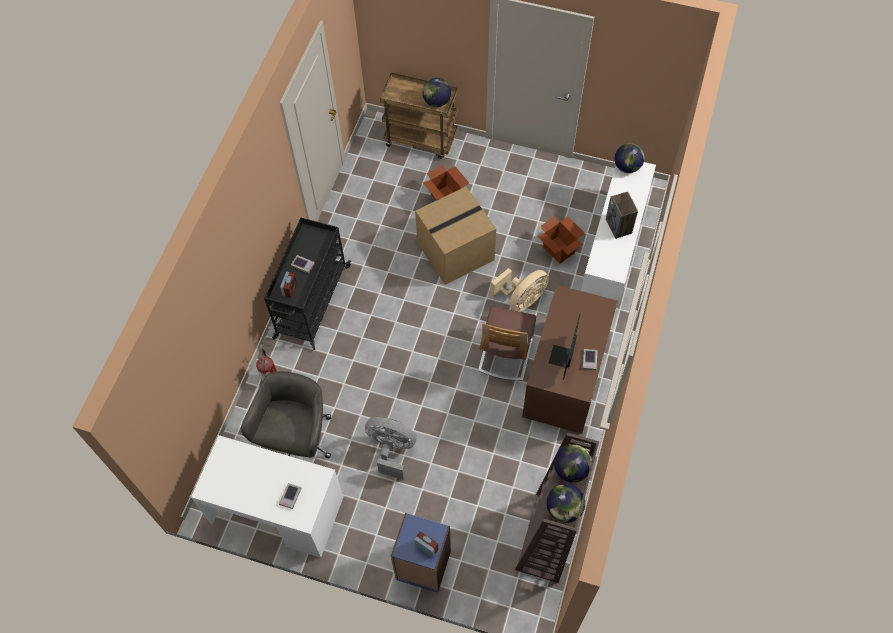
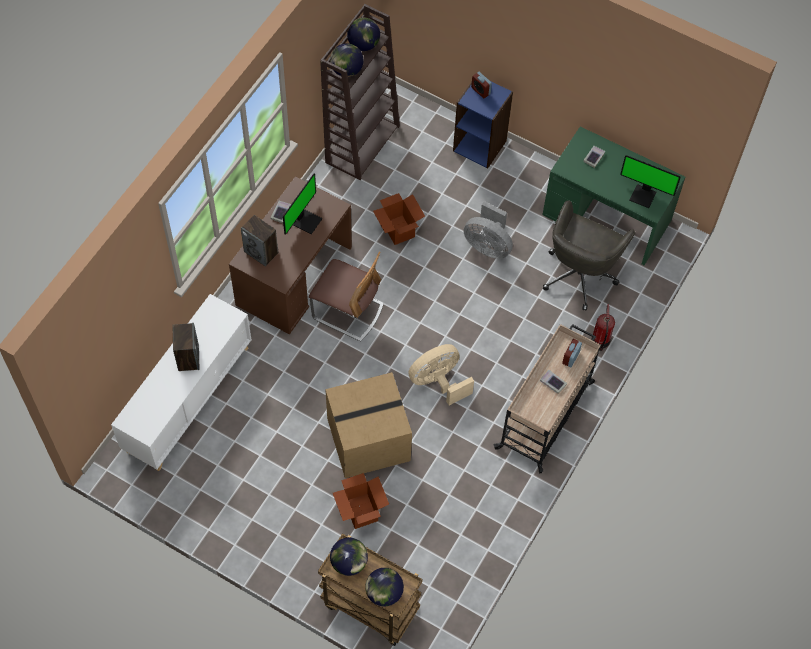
camera: 170 degrees left, 0 degrees up
white desk [191,435,343,558] -> green desk [542,126,685,265]
black cart [264,218,351,350] -> beige cart [493,324,601,473]
chair [478,306,536,381] -> chair turned 90 degrees clockwise [309,251,384,342]
beige fan [490,268,549,312] -> beige fan moved to [408,344,474,405]
cardboard box [538,216,585,264] -> cardboard box moved to [373,193,425,245]
globe [615,143,644,173] -> globe moved to [365,568,404,606]
none -> speaker [241,215,278,267]
none -> monitor [621,155,681,208]

